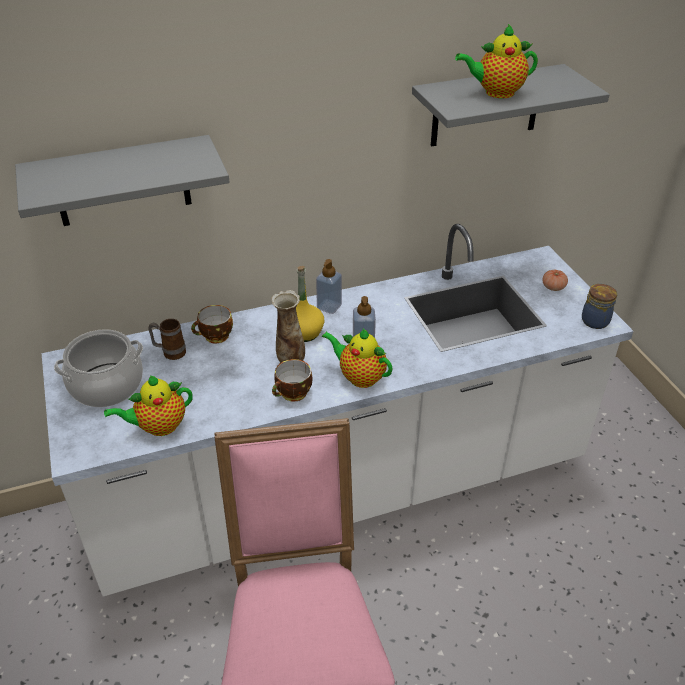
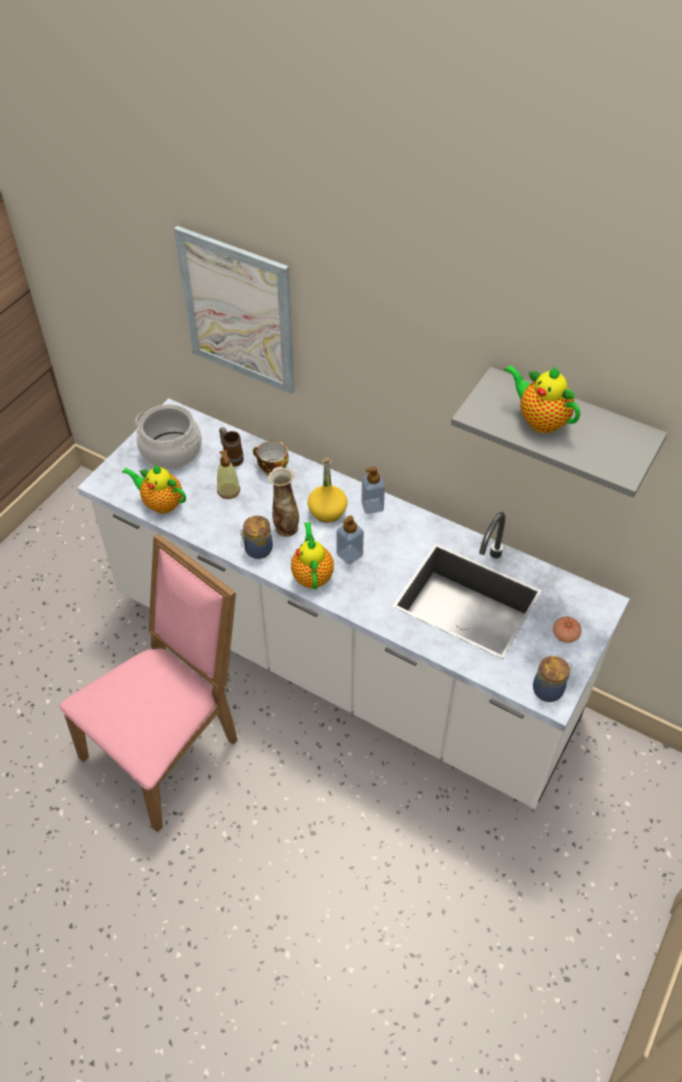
camera: 50 degrees right, 10 degrees up
grey shelf [15,135,229,226] -> picture [174,226,295,394]
cup [272,359,312,402] -> jar [240,516,273,559]
none -> soap dispenser [217,450,240,499]

